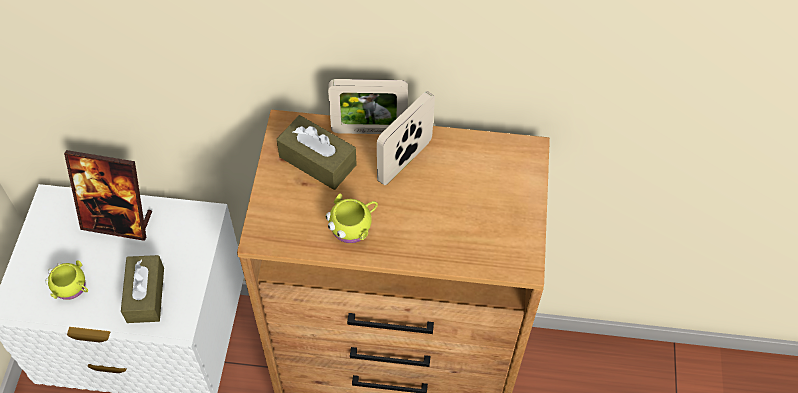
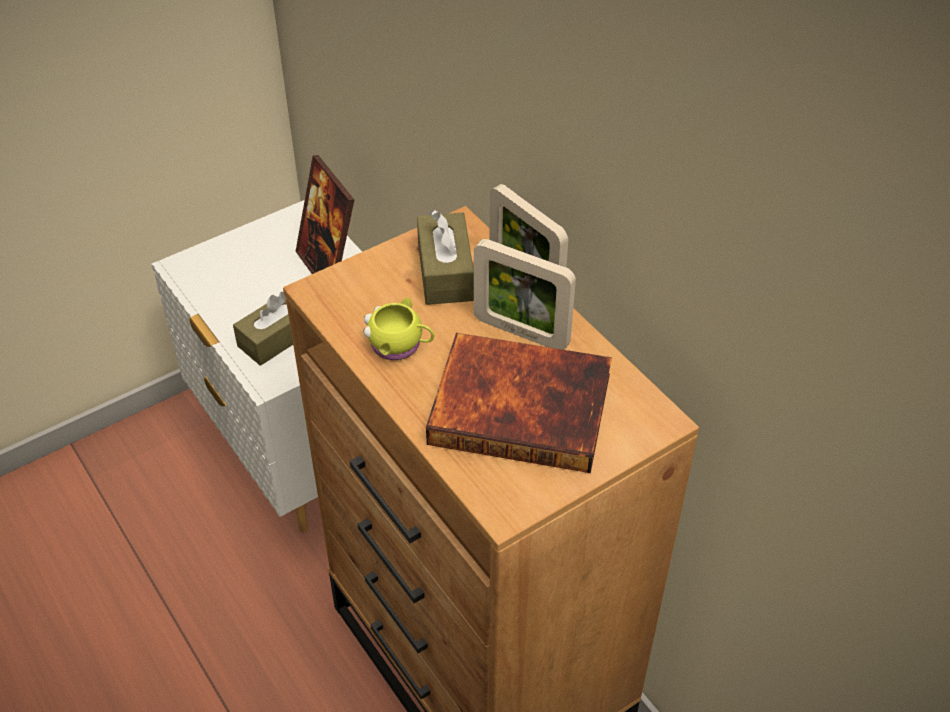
camera: 50 degrees right, 10 degrees down
yellow mug [45,260,88,300] -> none
picture frame [377,91,435,185] -> picture frame turned 150 degrees counterclockwise [474,239,576,350]
none -> book [426,333,612,473]

